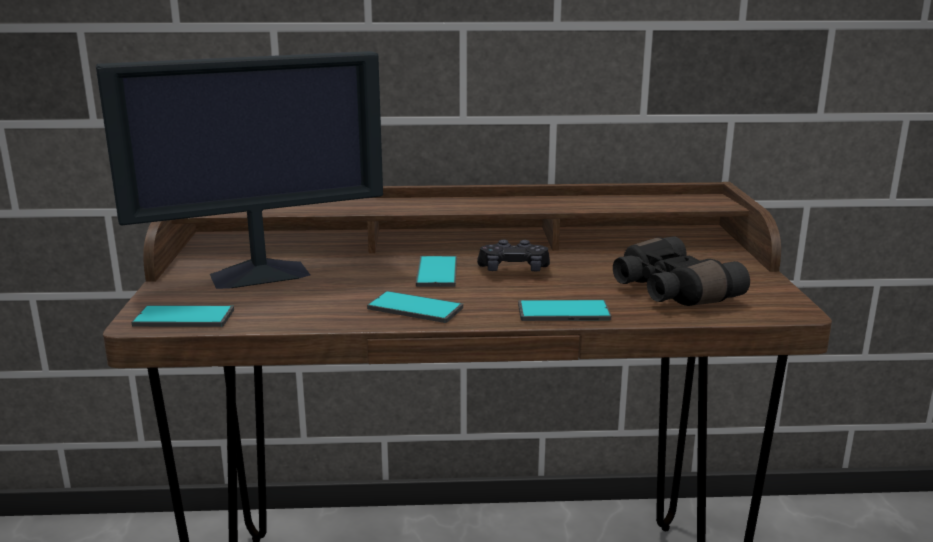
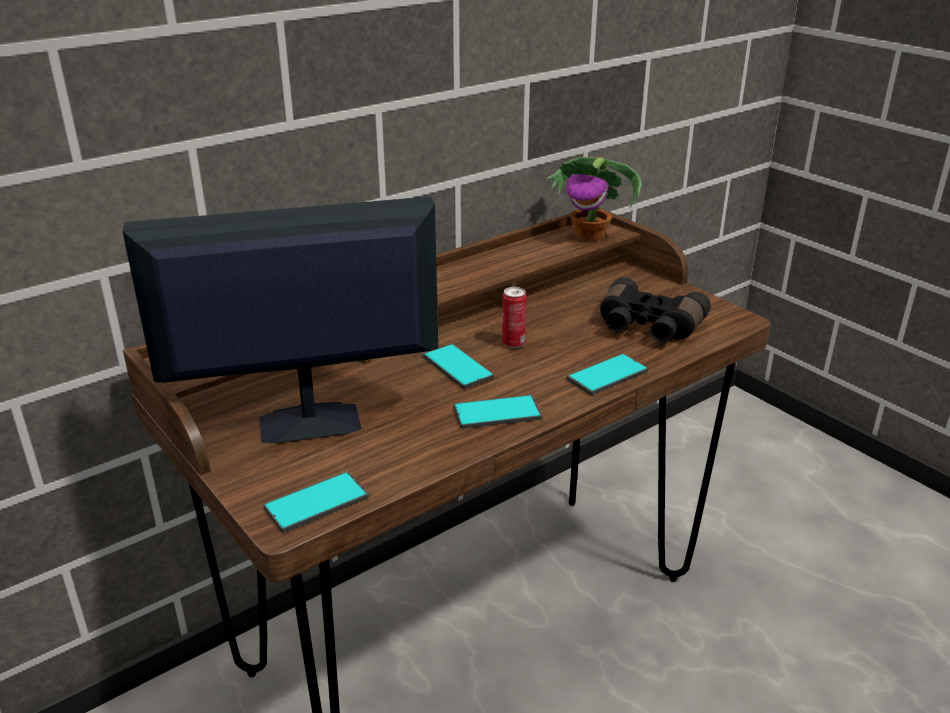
camera: 35 degrees left, 10 degrees up
monitor [96,51,383,289] -> monitor turned 135 degrees counterclockwise [123,197,438,443]
black game controller [477,240,550,272] -> can [502,287,526,348]
none -> potted plant [547,157,641,240]

